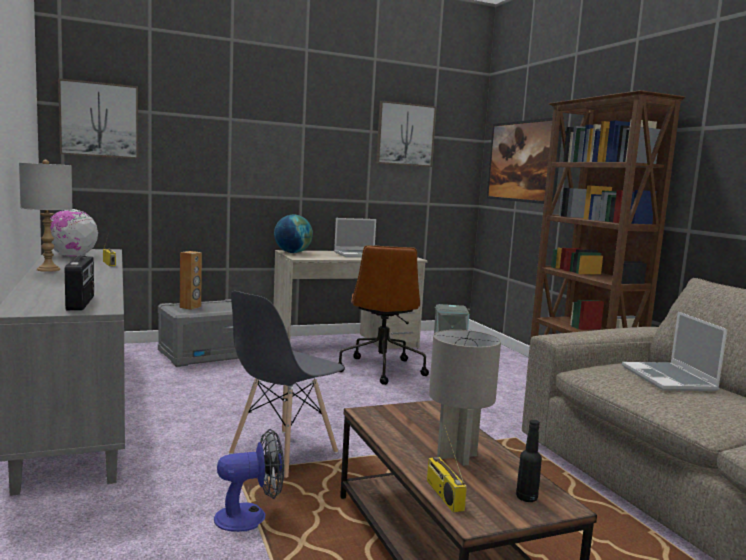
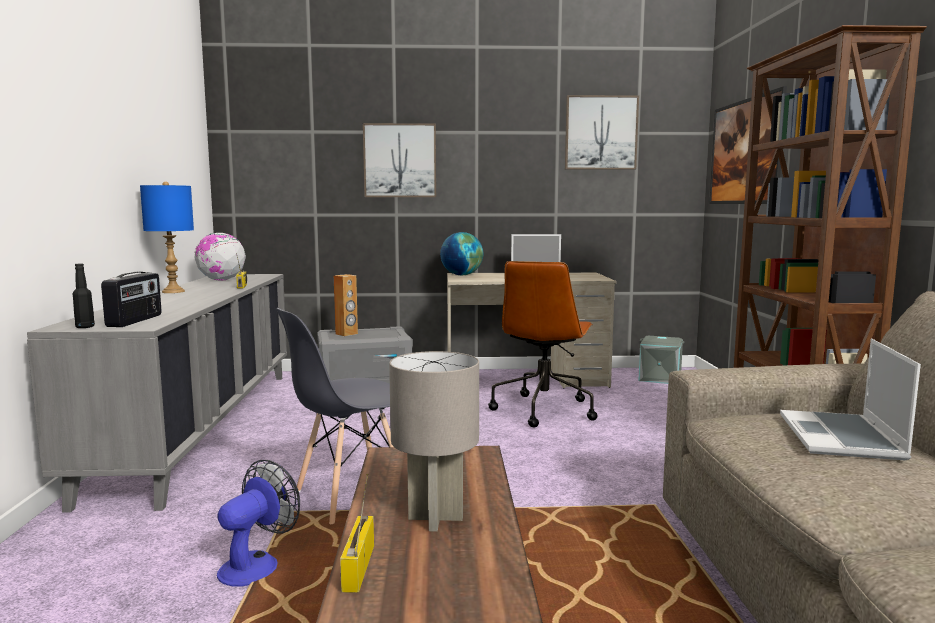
camera: 20 degrees right, 0 degrees up
grey table lamp [19,160,72,272] -> blue table lamp [140,181,194,293]
picture [58,78,138,159] -> picture moved to [363,123,436,197]
fan [214,429,284,532] -> fan turned 60 degrees counterclockwise [217,460,300,587]
black bottle [516,420,542,502] -> black bottle moved to [73,263,95,328]

